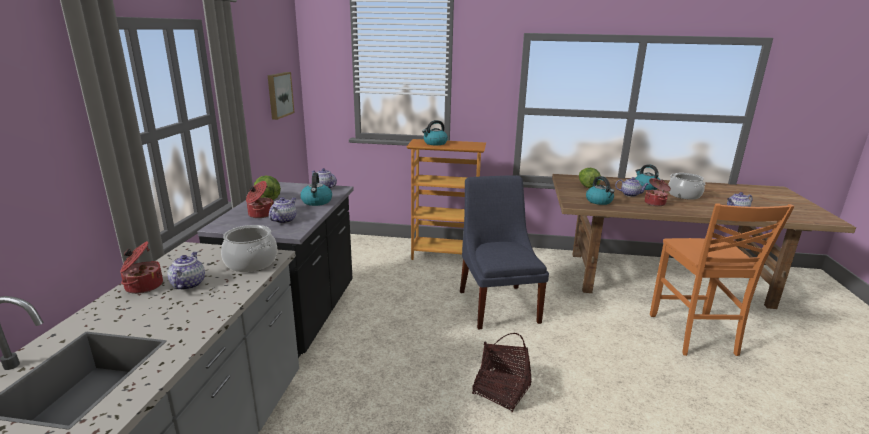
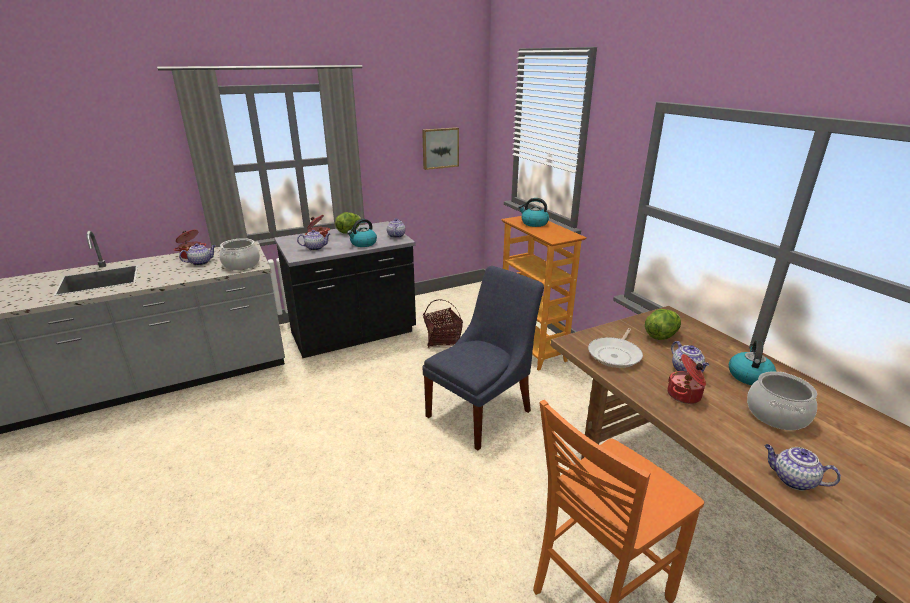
camera: 55 degrees right, 5 degrees up
basket [472,333,531,412] -> basket moved to [423,299,463,348]
kettle [586,176,615,205] -> frying pan [588,328,643,368]

